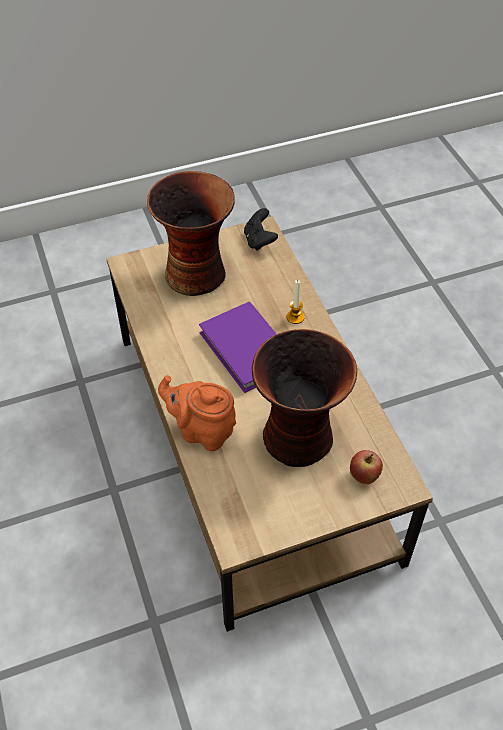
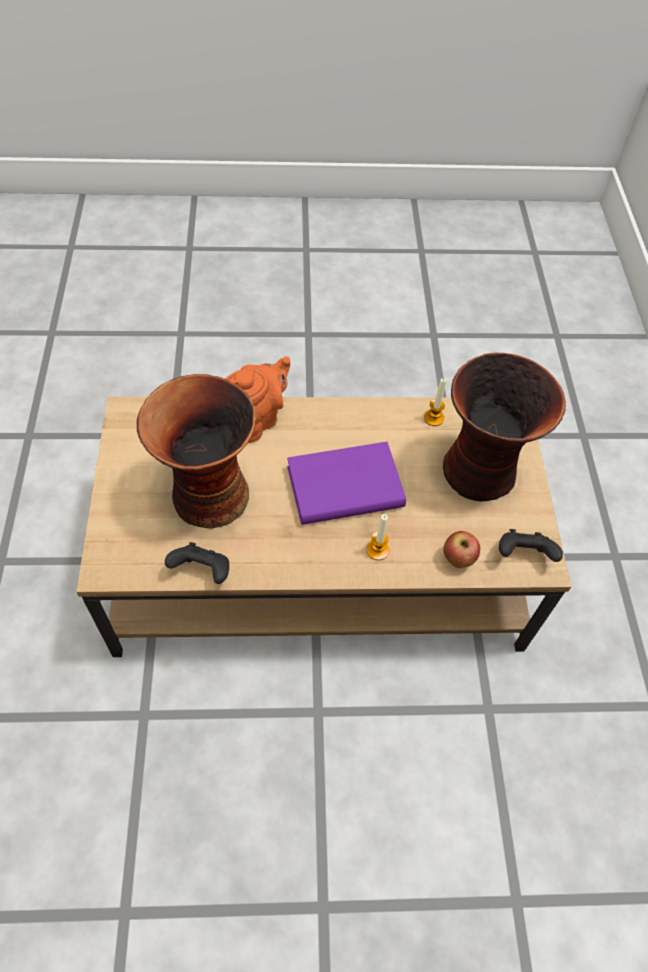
camera: 105 degrees right, 5 degrees up
apple [350,450,383,484] -> apple moved to [443,531,480,568]
none -> black game controller [165,542,229,584]
none -> candle [424,378,447,426]

